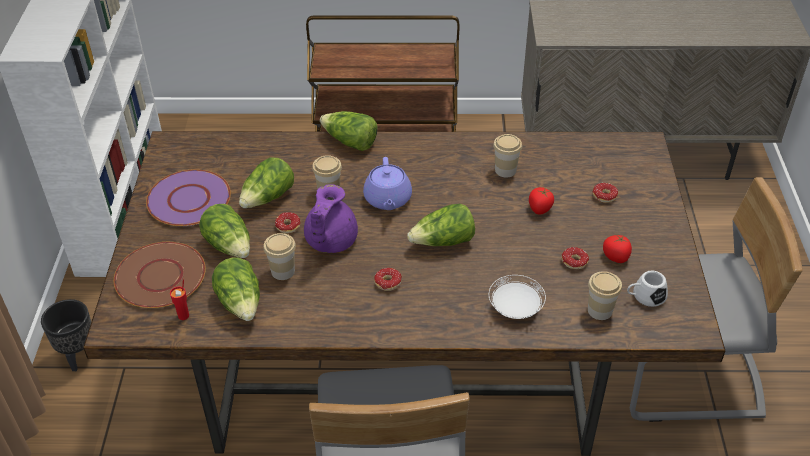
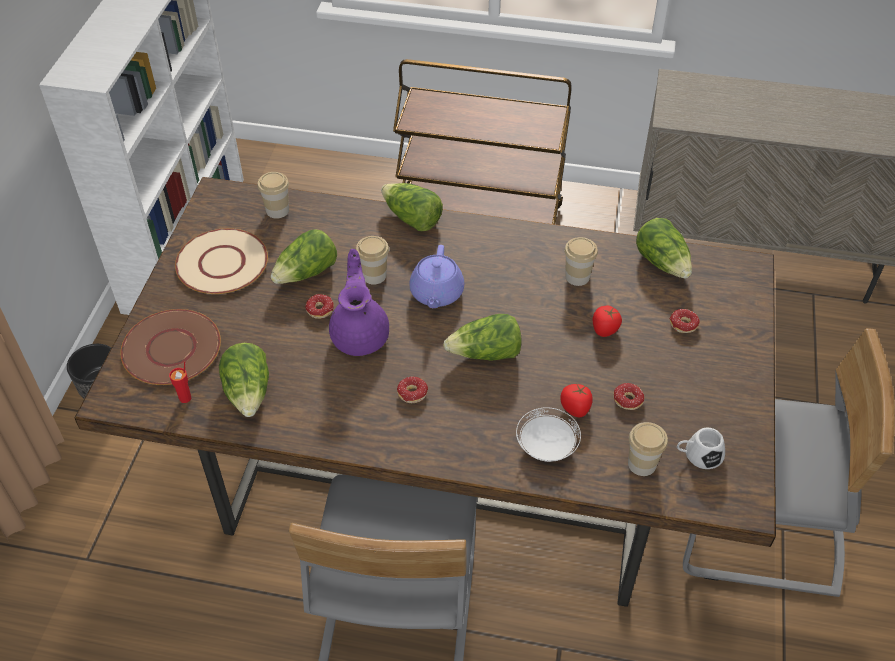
camera: 10 degrees right, 5 degrees up
purple plate [146,169,231,226] -> beige plate [175,228,268,294]
lettuce [199,204,250,258] -> lettuce moved to [636,218,692,279]
cup [264,233,296,280] -> cup moved to [258,172,289,219]
purple teapot [304,184,358,253] -> purple teapot turned 150 degrees clockwise [329,249,389,356]
tomato [603,234,632,263] -> tomato moved to [560,384,593,417]

